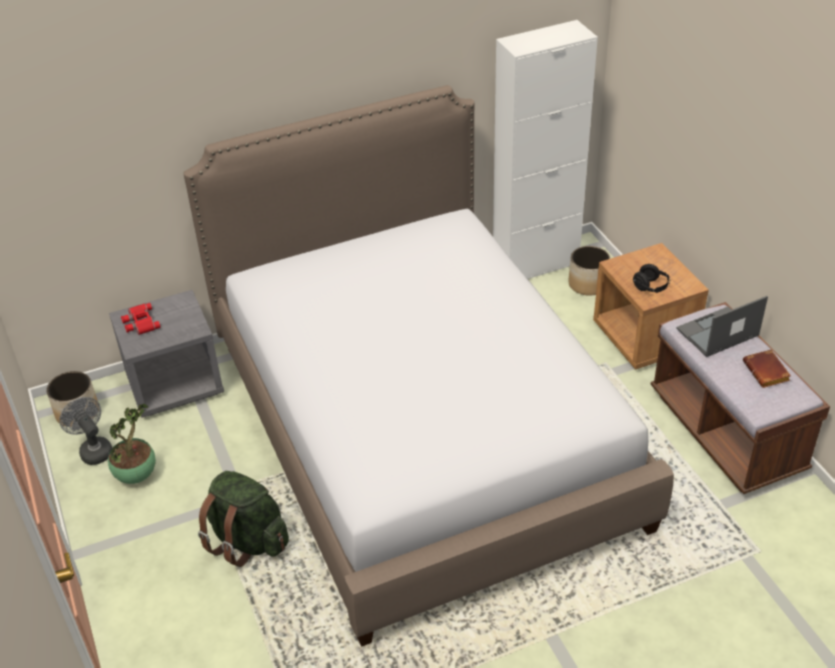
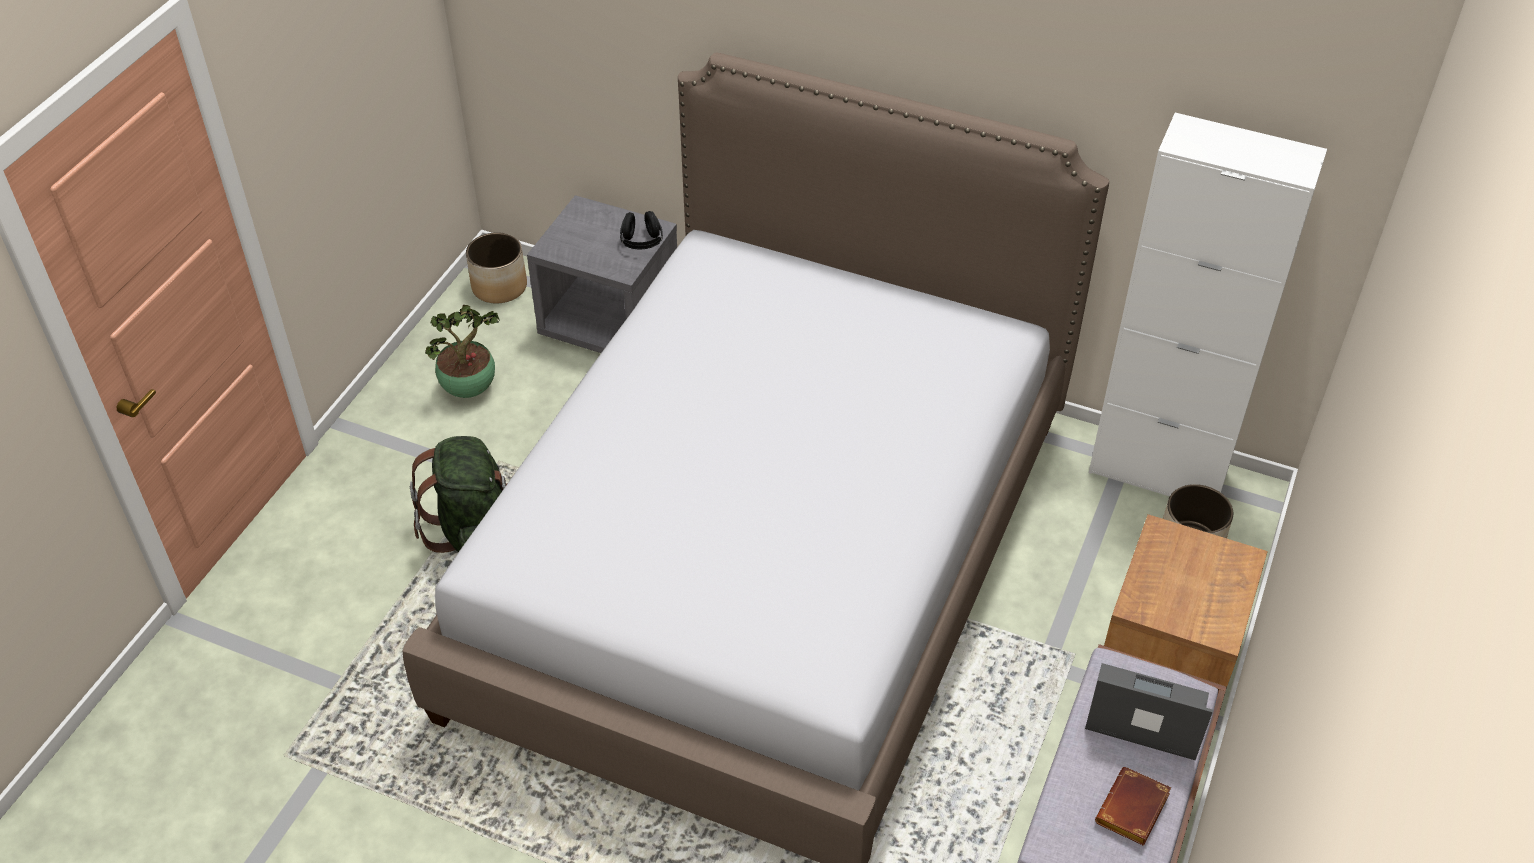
camera: 45 degrees right, 5 degrees up
grey fan [59,397,112,465] -> none
red binoculars [121,303,161,335] -> none
black headphones [633,264,670,293] -> black headphones moved to [620,211,663,250]

